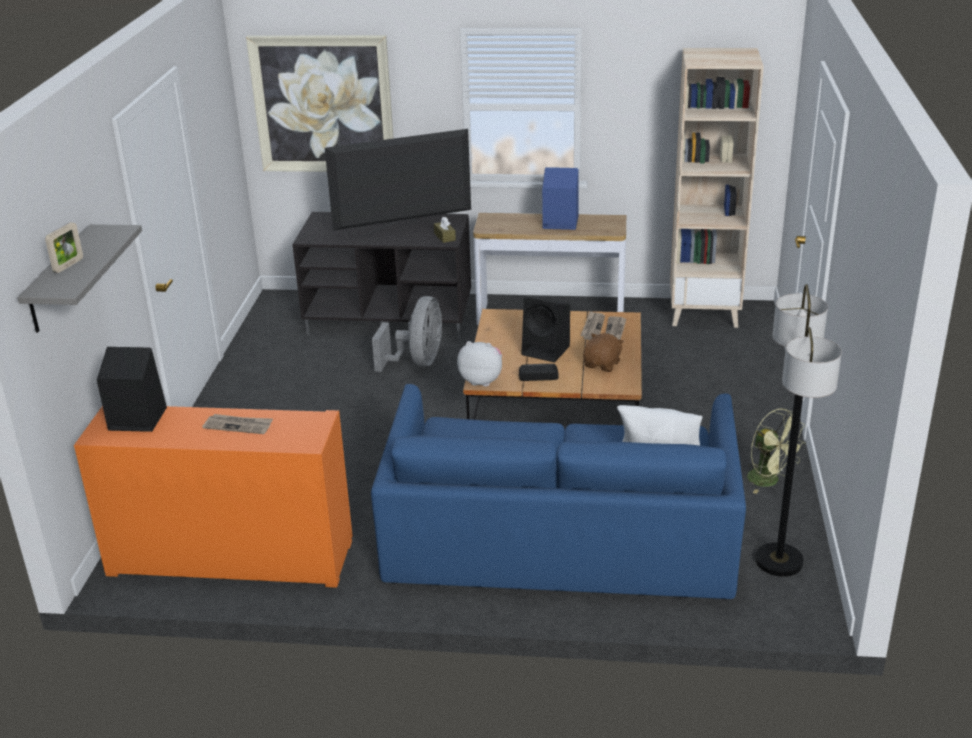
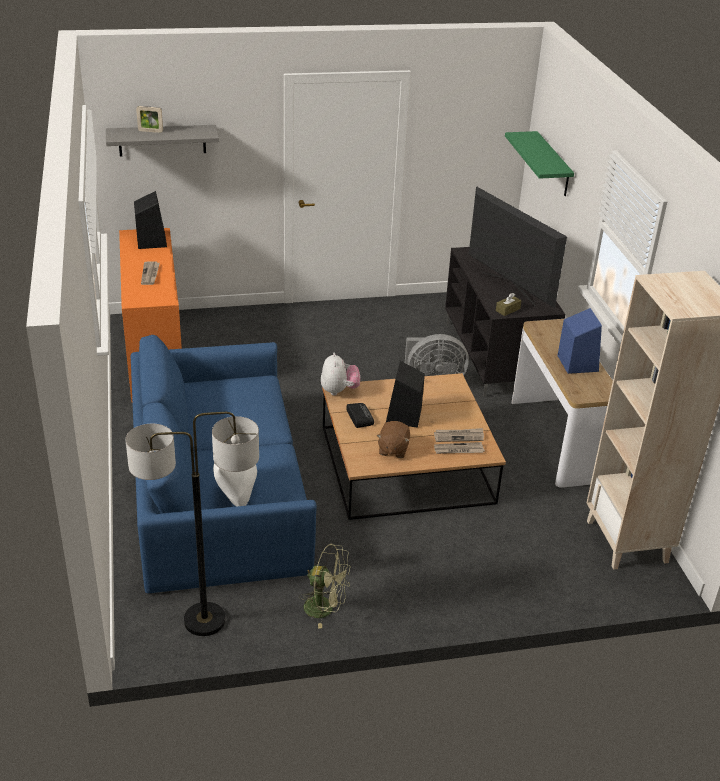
camera: 70 degrees right, 5 degrees up
picture [246,35,394,172] -> green shelf [505,131,574,196]
brown plush toy [583,333,624,372] -> brown plush toy turned 90 degrees clockwise [377,421,410,458]
green fan [747,408,806,494] -> green fan turned 105 degrees counterclockwise [299,543,351,629]

